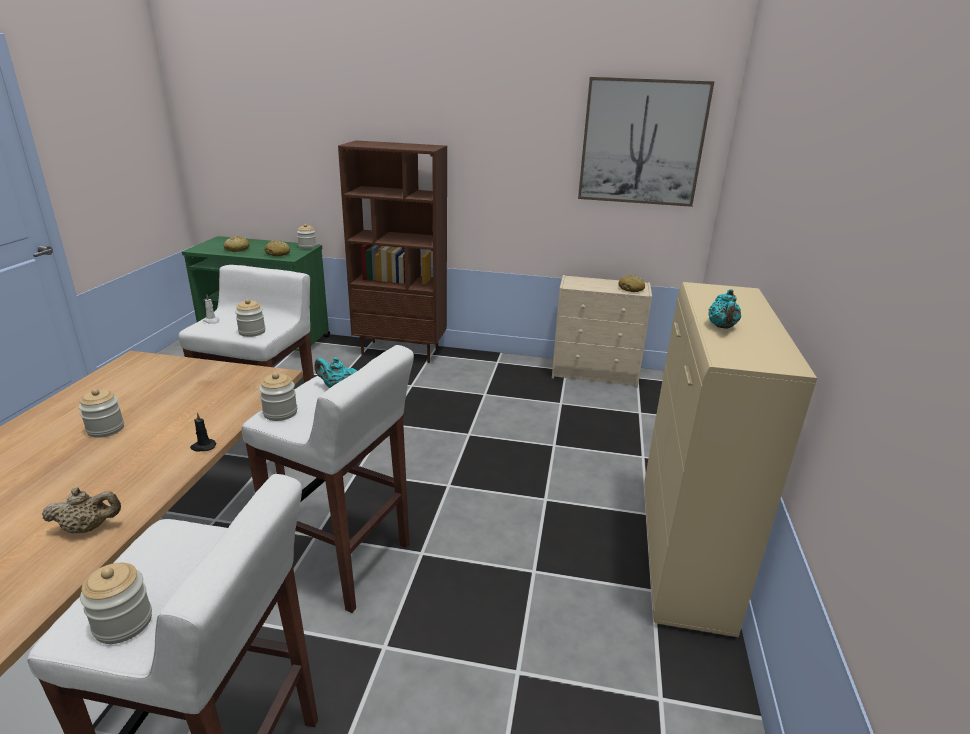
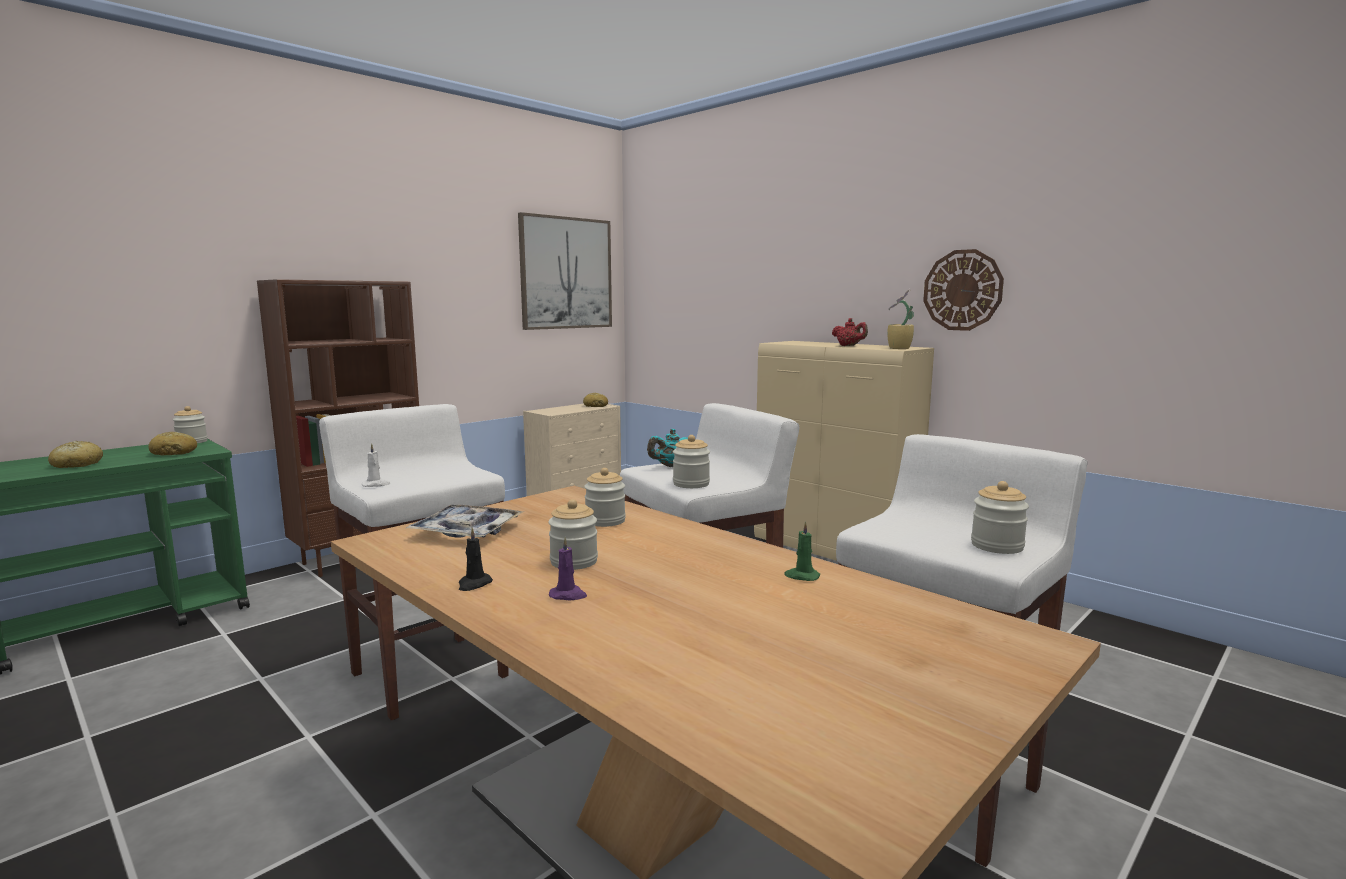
camera: 55 degrees left, 15 degrees down
beige teapot [42,487,121,533] -> green candle [784,521,820,581]
black candle [190,413,216,452] -> black candle moved to [459,528,493,591]
jar [235,299,265,337] -> jar moved to [584,468,626,527]
turquoise teapot [708,289,741,329] -> red teapot [832,318,868,346]
none -> tray [406,505,523,538]
none -> purple candle [549,537,587,600]
none -> potted plant [887,289,914,349]
none -> wall clock [923,249,1004,331]

